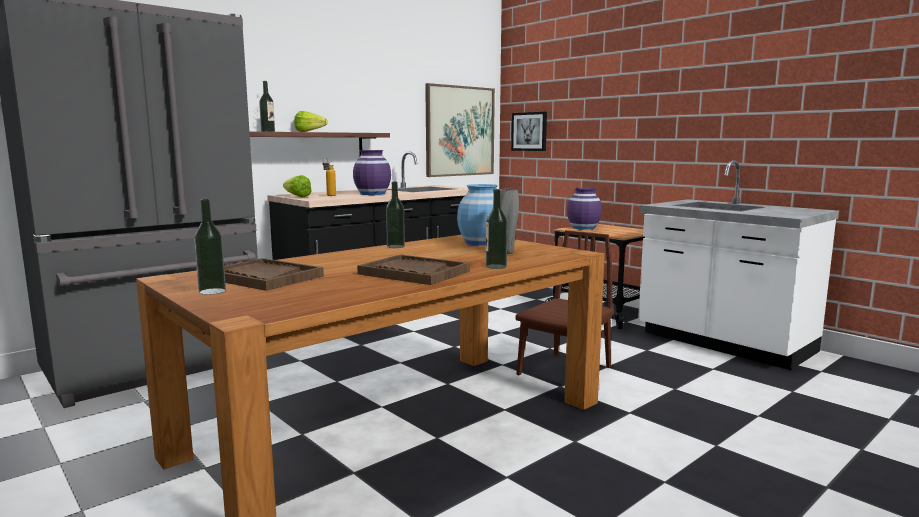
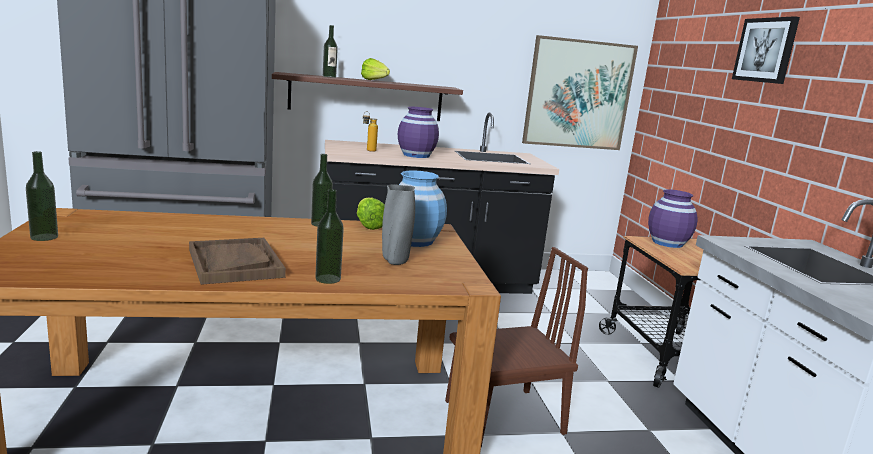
camera: 30 degrees right, 5 degrees up
brown tray [224,258,323,291] -> none
lettuce [283,175,312,197] -> lettuce moved to [357,198,385,230]
picture [511,112,547,151] -> picture moved to [732,16,800,84]

